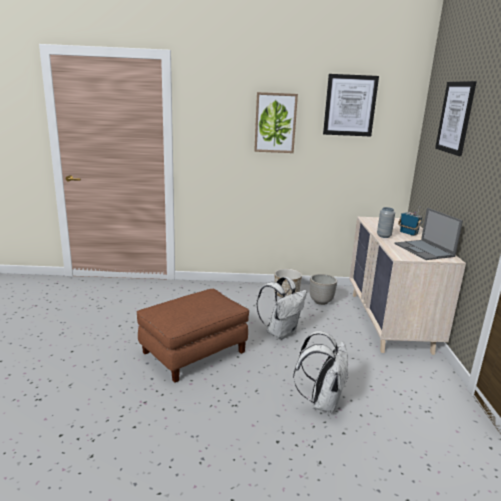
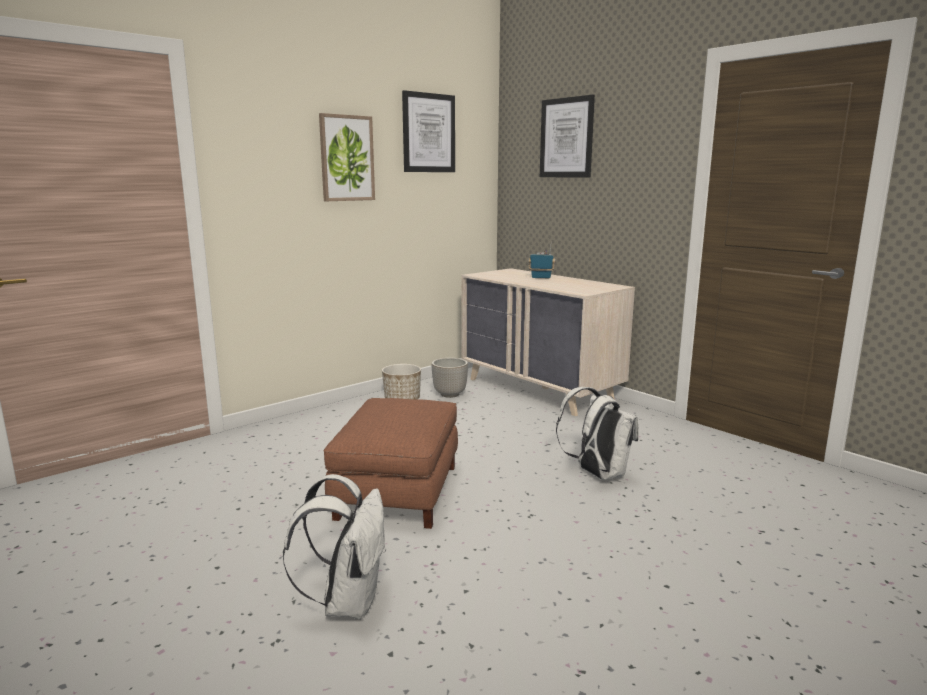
camera: 40 degrees left, 5 degrees down
white backpack [256,277,307,340] -> white backpack moved to [283,474,386,619]
grey vase [377,207,395,238] -> none
laptop [394,208,463,260] -> none

